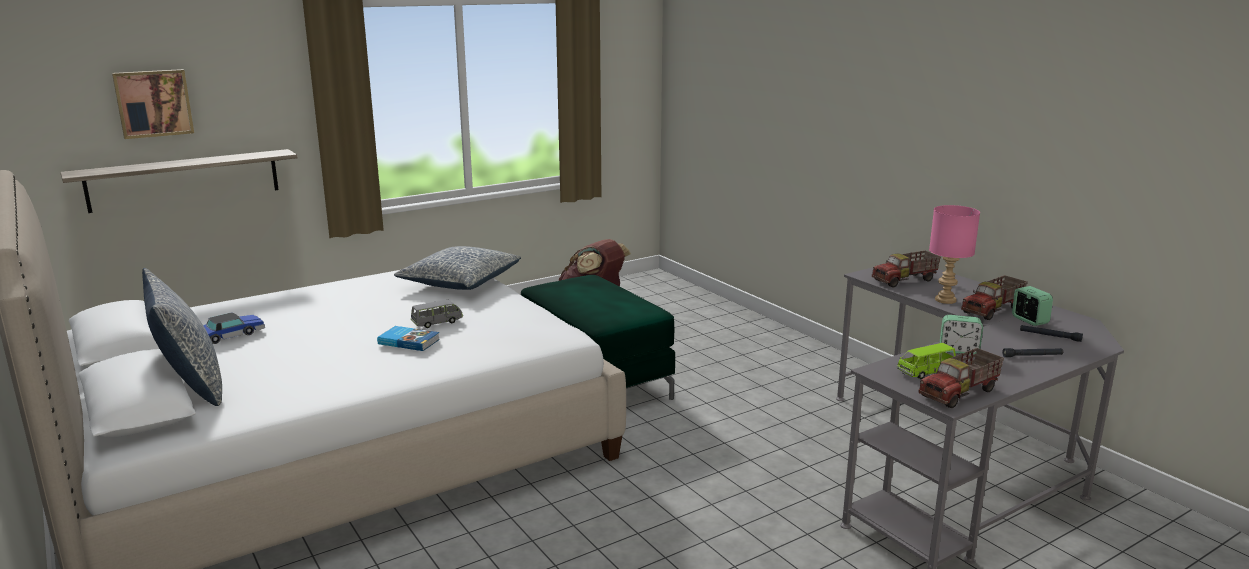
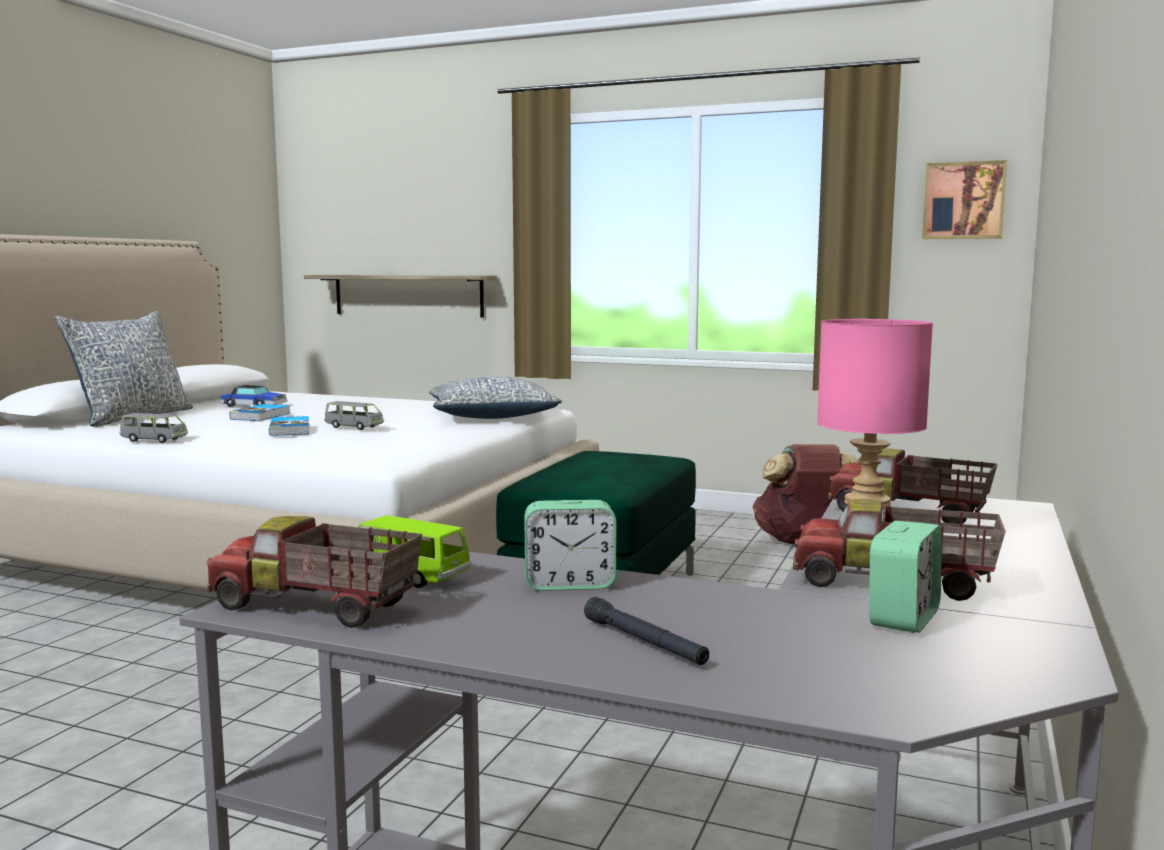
camera: 55 degrees right, 10 degrees down
picture [112,69,194,139] -> picture moved to [922,160,1007,239]
alarm clock [940,315,983,355] -> alarm clock turned 75 degrees counterclockwise [525,500,616,591]
black flashlight [1020,325,1083,342] -> none
none -> grey toy car [120,413,188,443]
none -> book [229,404,290,421]

